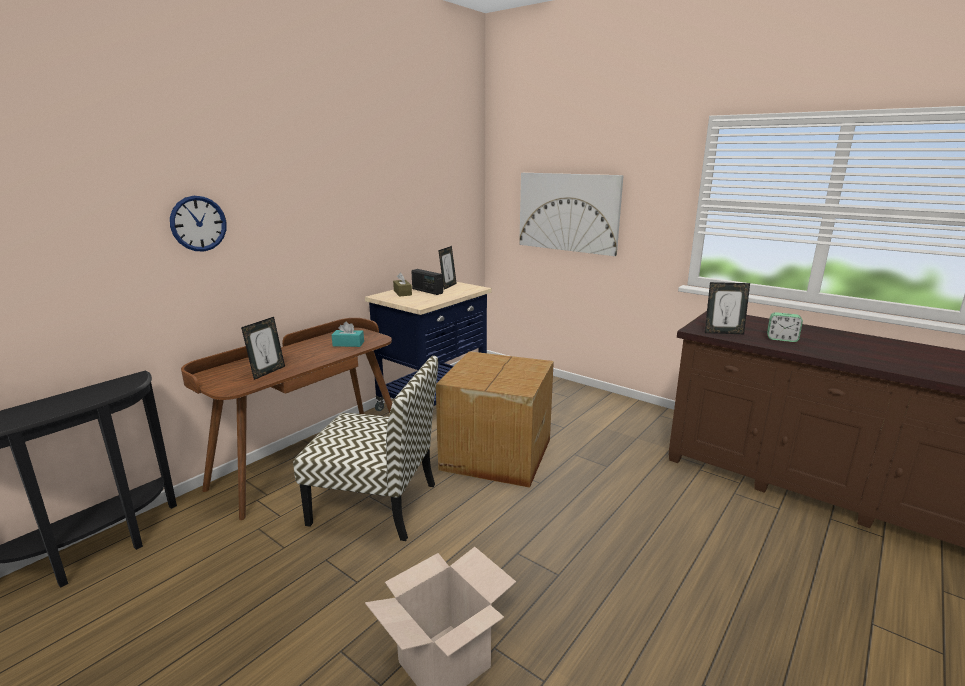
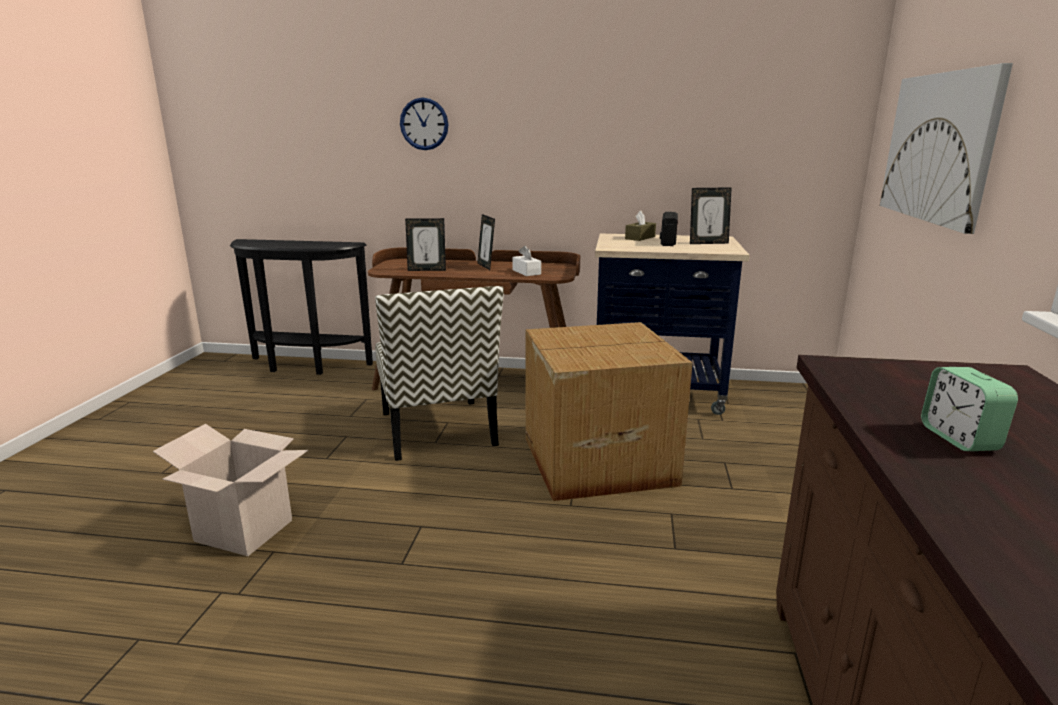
camera: 60 degrees right, 0 degrees up
turquoise tissue box [332,322,364,347] -> white tissue box [512,245,541,276]
picture frame [705,282,750,334] -> picture frame moved to [477,214,495,270]

